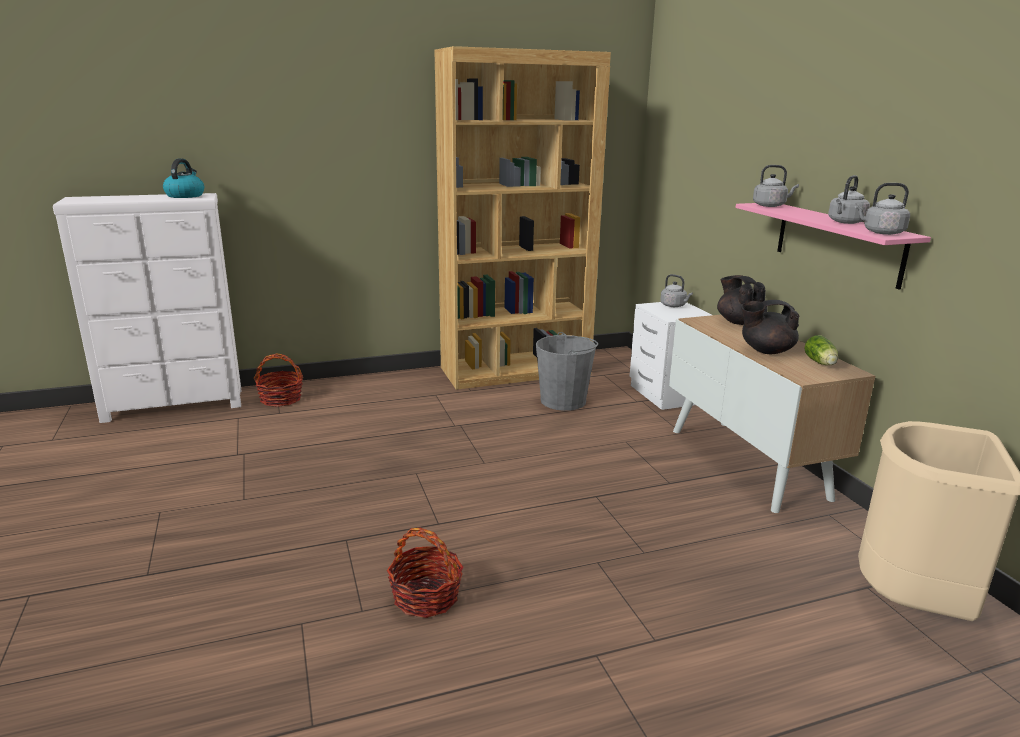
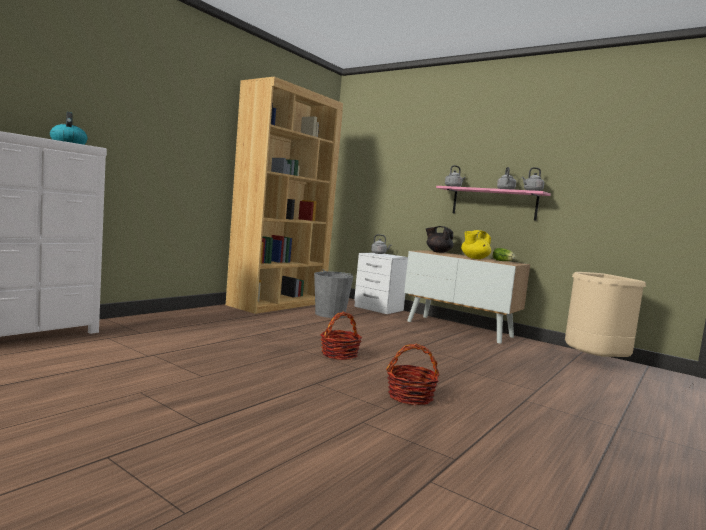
camera: 35 degrees left, 15 degrees down
basket [254,354,303,407] -> basket moved to [320,312,362,360]
black teapot [741,300,799,355] -> yellow teapot [461,230,491,259]

